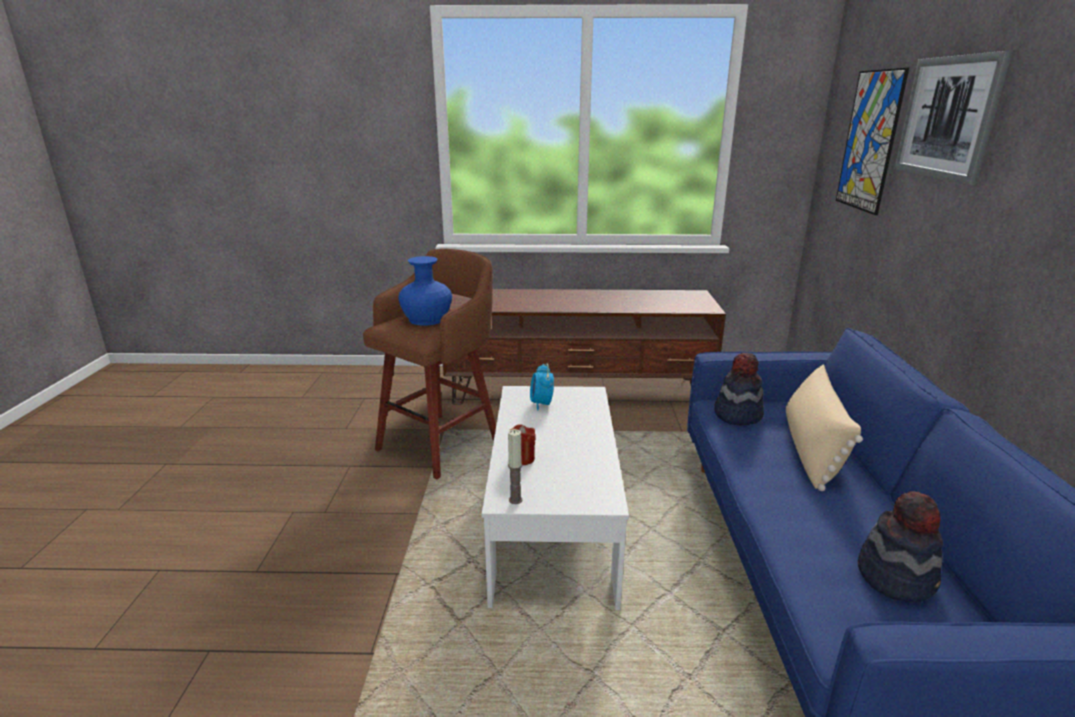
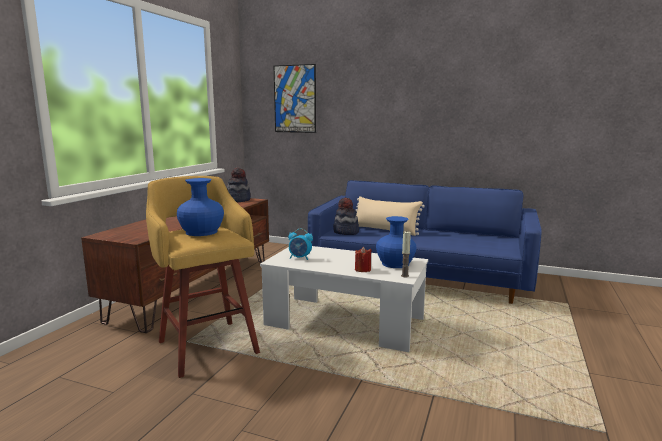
camera: 70 degrees left, 10 degrees down
brown stool [363,249,496,479] -> yellow stool [146,176,260,378]
hat [858,491,943,603] -> hat moved to [227,168,251,202]
picture [895,51,1013,186] -> none
none -> blue vase [376,216,417,268]

